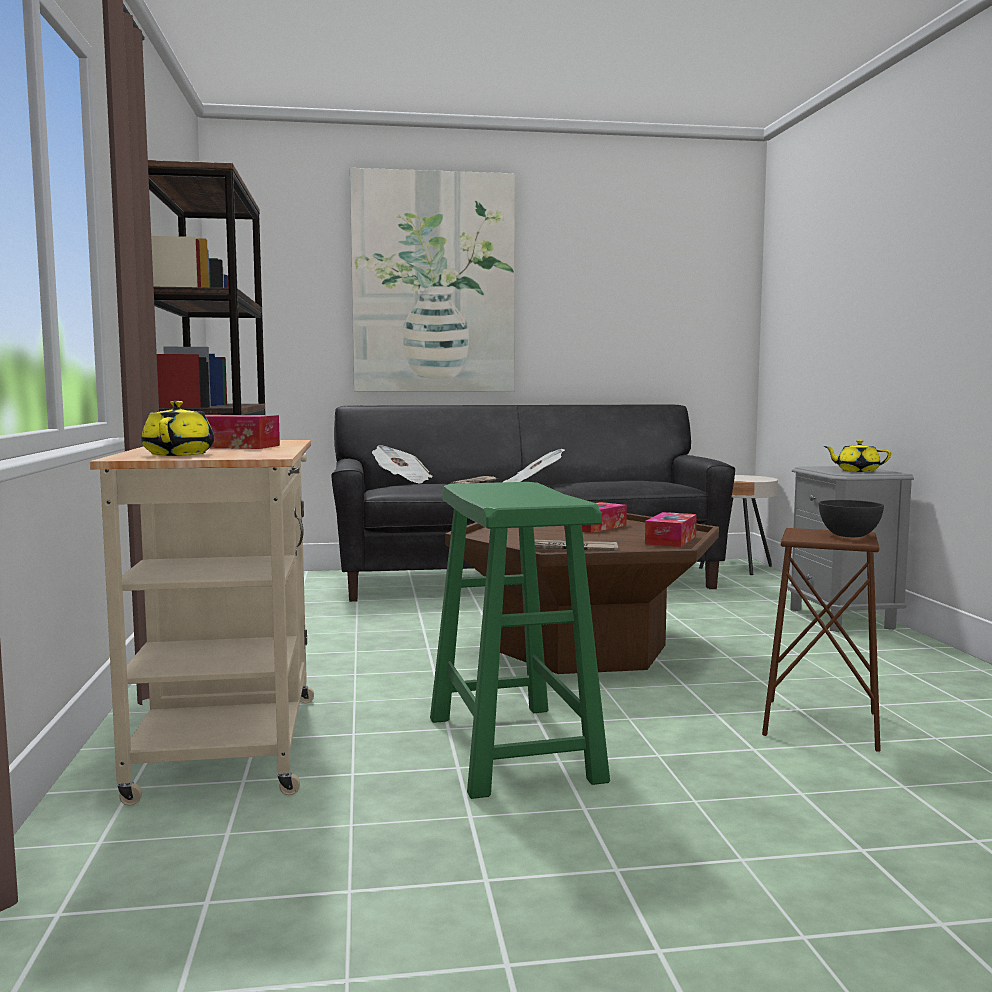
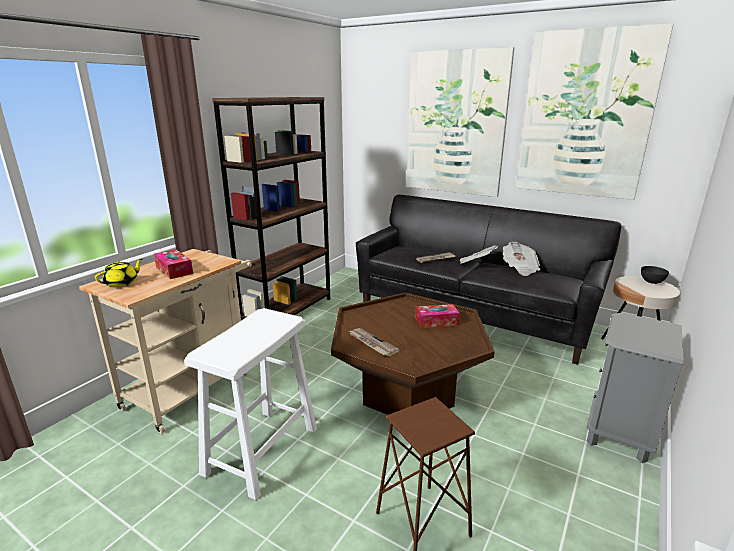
camera: 40 degrees right, 15 degrees up
newspaper [372,445,433,483] -> newspaper moved to [503,242,541,276]
green stool [430,482,610,799] -> white stool [184,308,317,500]
tissue box [645,512,697,547] -> none
grey bowl [819,500,884,537] -> grey bowl moved to [641,266,669,284]
yellow teapot [824,440,891,472] -> none
none -> picture [516,23,674,200]

